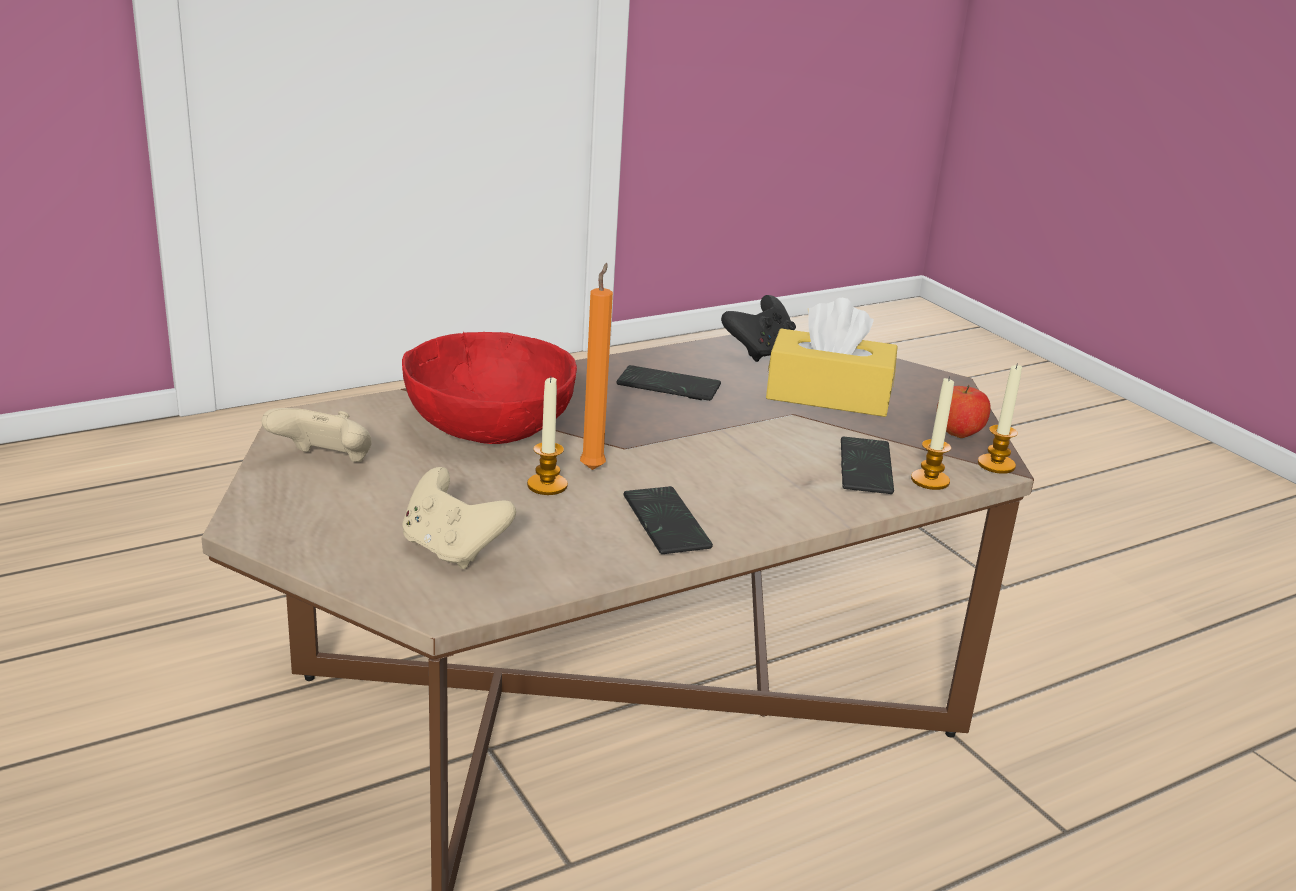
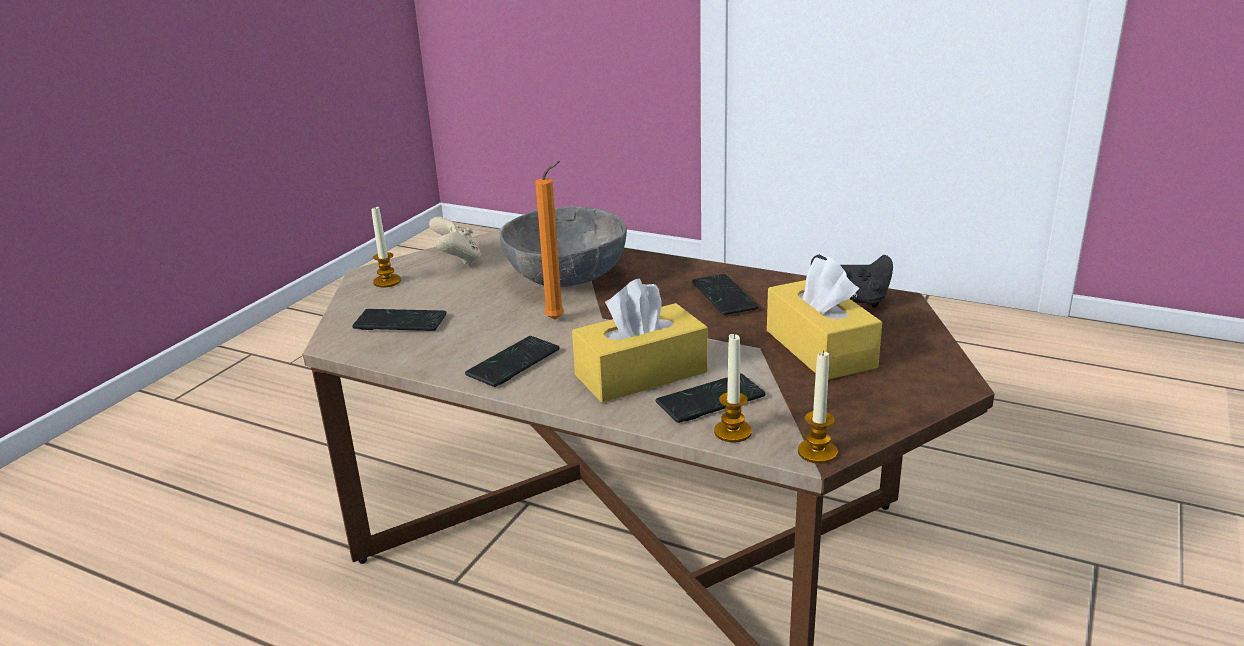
camera: 60 degrees right, 0 degrees up
red bowl [402,332,577,444] -> grey bowl [499,206,627,287]
beige game controller [402,467,516,569] -> phone [352,309,447,331]
candle [527,378,568,495] -> candle moved to [371,207,401,288]
apple [937,385,991,438] -> none
none -> yellow tissue box [572,279,708,403]

